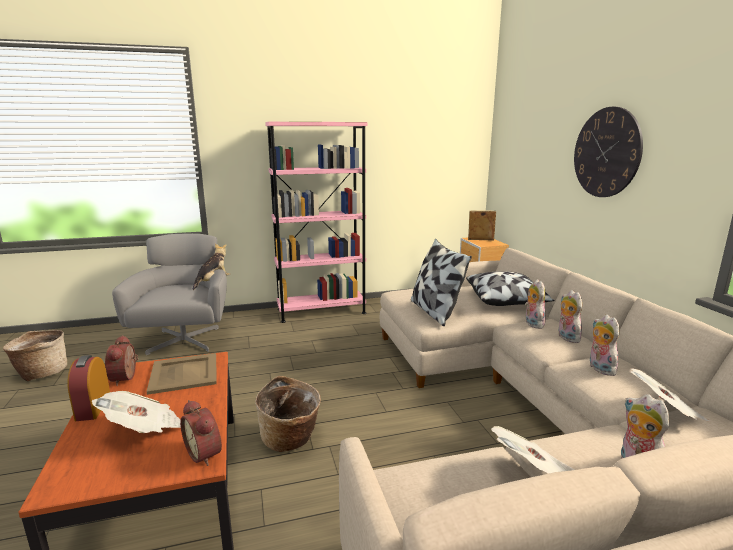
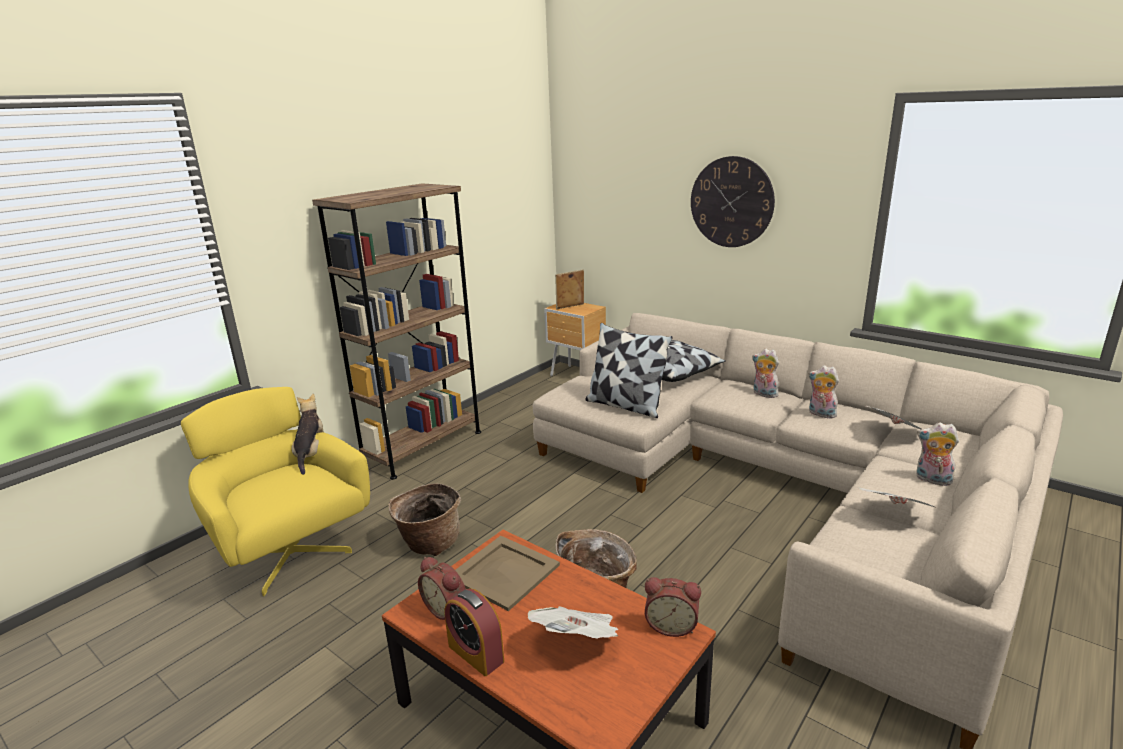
camera: 35 degrees left, 5 degrees up
basket [3,330,67,382] -> basket moved to [388,483,461,556]
grey armchair [112,233,227,355] -> yellow armchair [181,387,370,596]
pink bookcase [265,122,367,323] -> brown bookcase [312,183,481,480]
plush toy [525,279,546,329] -> none

